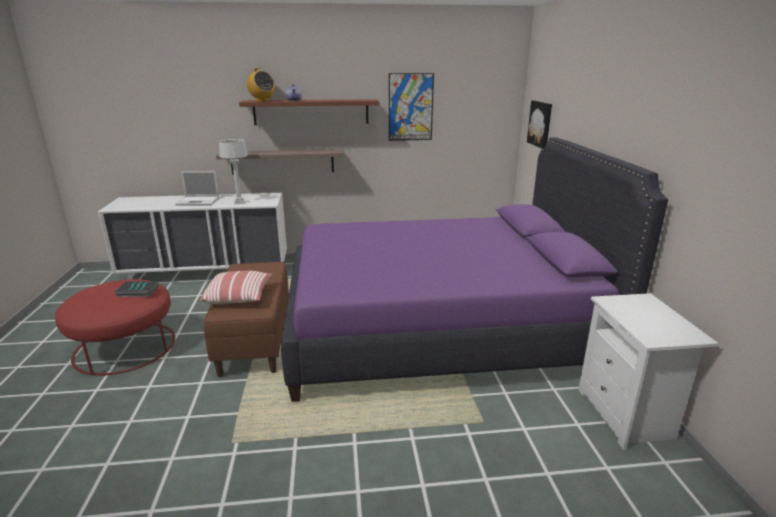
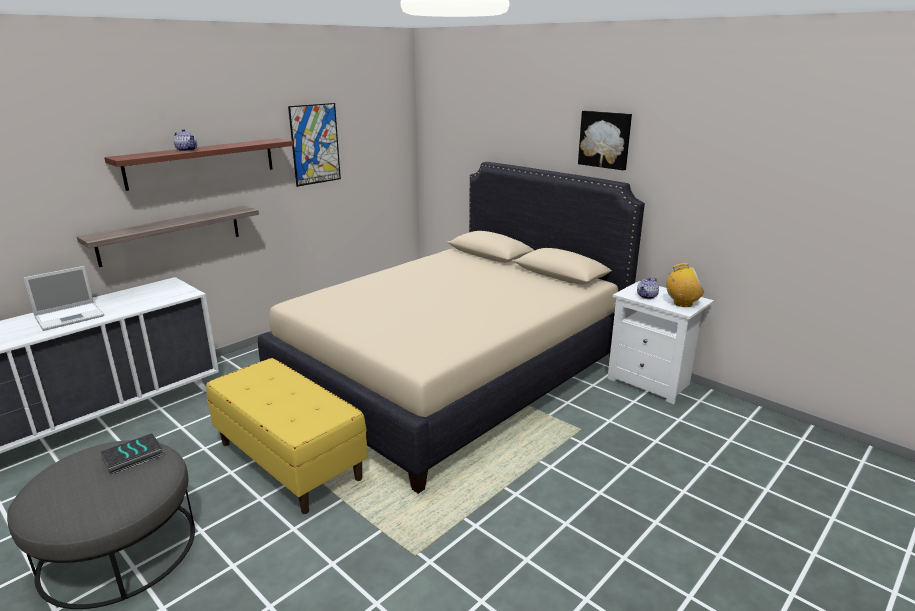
camera: 40 degrees left, 0 degrees up
red ottoman [55,279,175,376] -> grey ottoman [7,440,195,609]
pillow [200,271,273,305] -> none
brown bench [204,262,289,377] -> yellow bench [206,358,368,514]
grey table lamp [219,139,248,205] -> none
radio [246,68,275,102] -> radio moved to [666,263,704,307]
purple bed [281,137,668,402] -> beige bed [258,162,645,494]
picture [527,100,552,149] -> picture moved to [578,111,632,170]
none -> teapot [637,277,659,299]

